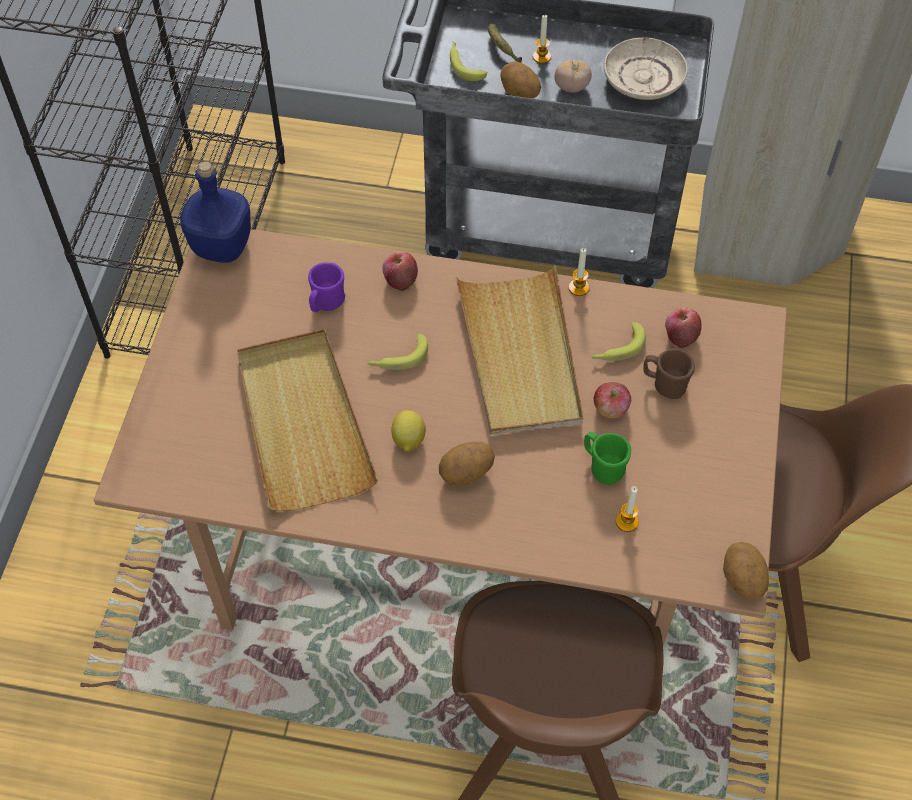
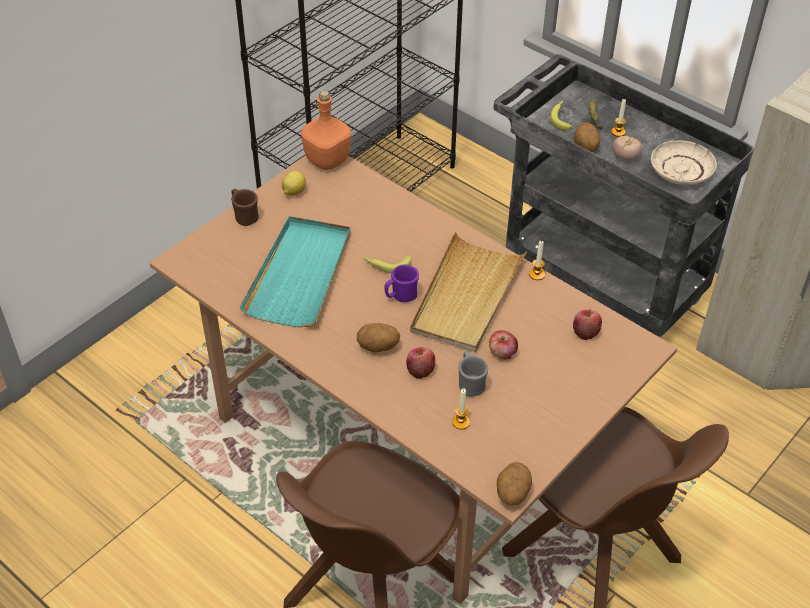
camera: 30 degrees right, 10 degrees down
blue bottle [180,161,251,263] -> orange bottle [301,91,351,170]
beige tray [237,329,378,511] -> turquoise tray [239,216,351,328]
purple mug [308,263,345,313] -> purple mug moved to [384,265,419,302]
apple [382,251,418,291] -> apple moved to [406,347,435,379]
lemon [391,410,426,452] -> lemon moved to [282,171,306,196]
green mug [584,432,631,485] -> grey mug [459,352,488,396]
banana [591,322,646,361] -> none
brown mug [643,349,695,399] -> brown mug moved to [231,189,259,226]

